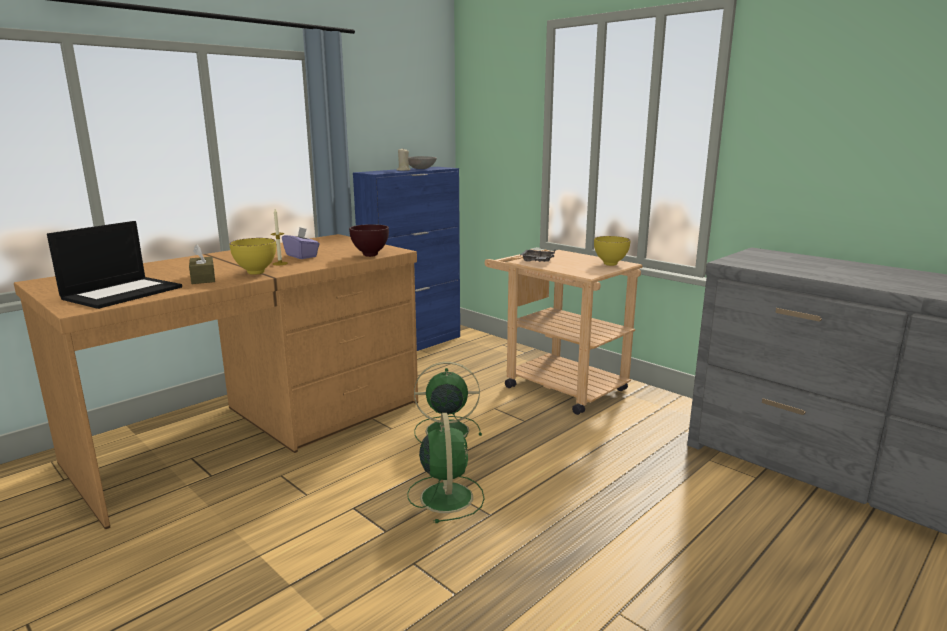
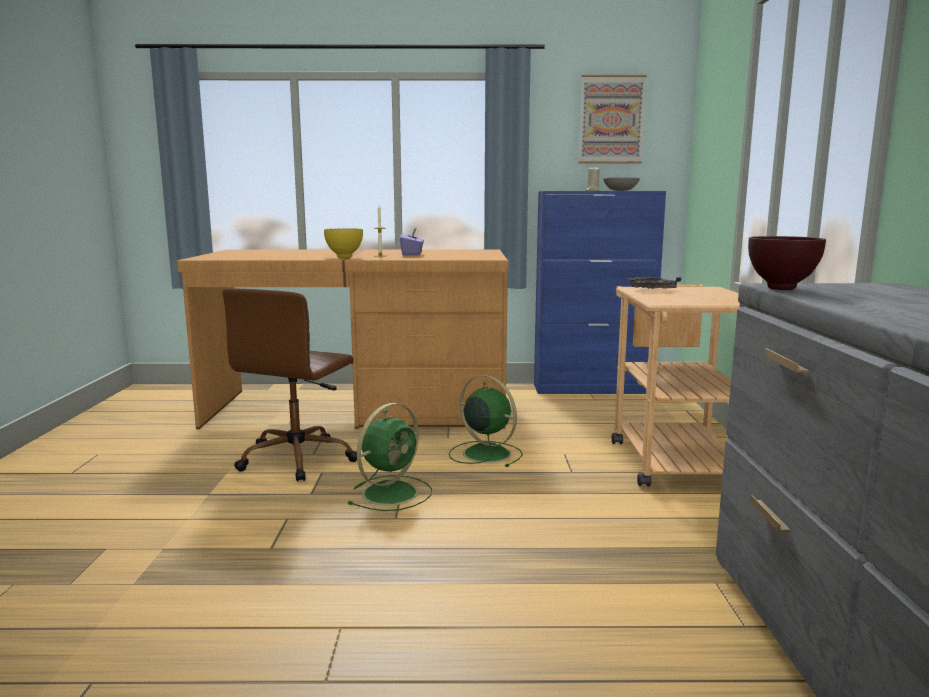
camera: 45 degrees right, 5 degrees down
laptop [47,221,182,309] -> none
brown tissue box [189,245,215,284] -> none
brown bowl [349,224,389,257] -> brown bowl moved to [748,236,826,290]
yellow bowl [594,236,631,266] -> none
none -> brown office chair [223,288,357,482]
none -> picture [578,75,647,163]

